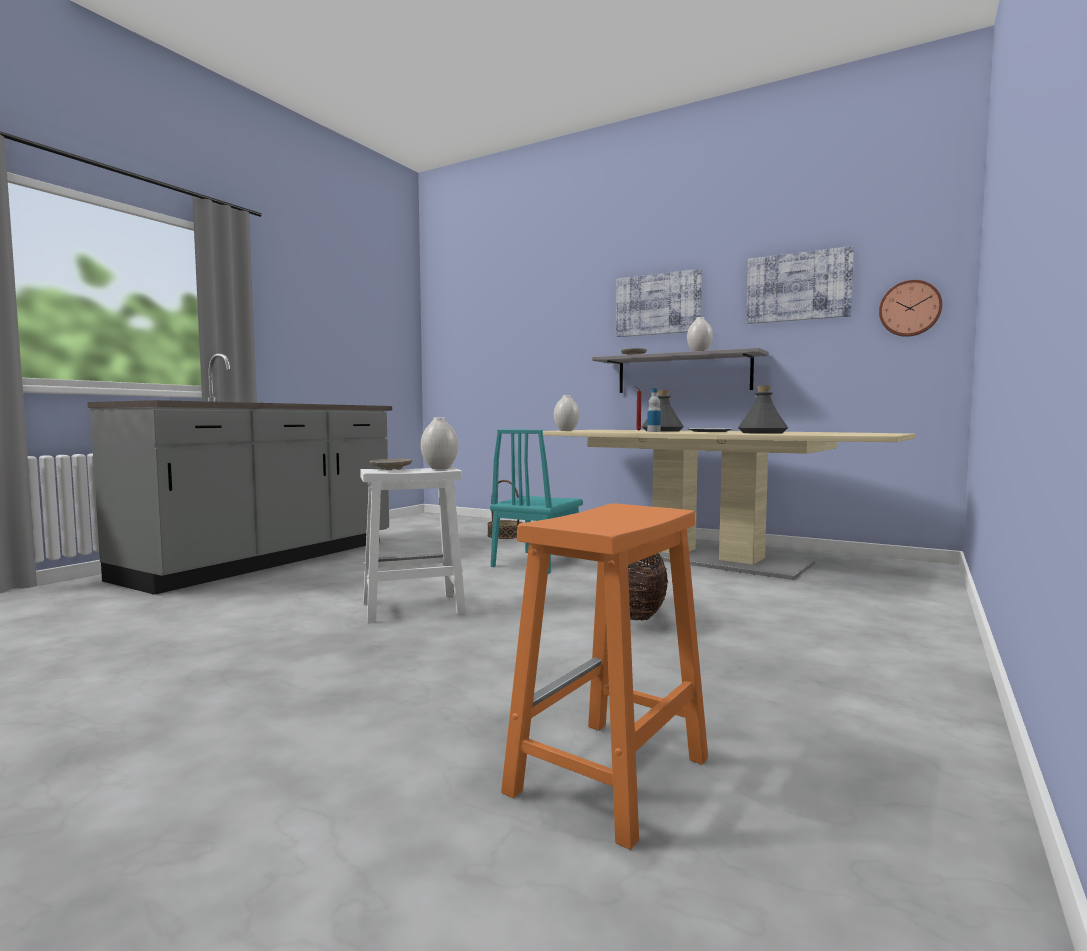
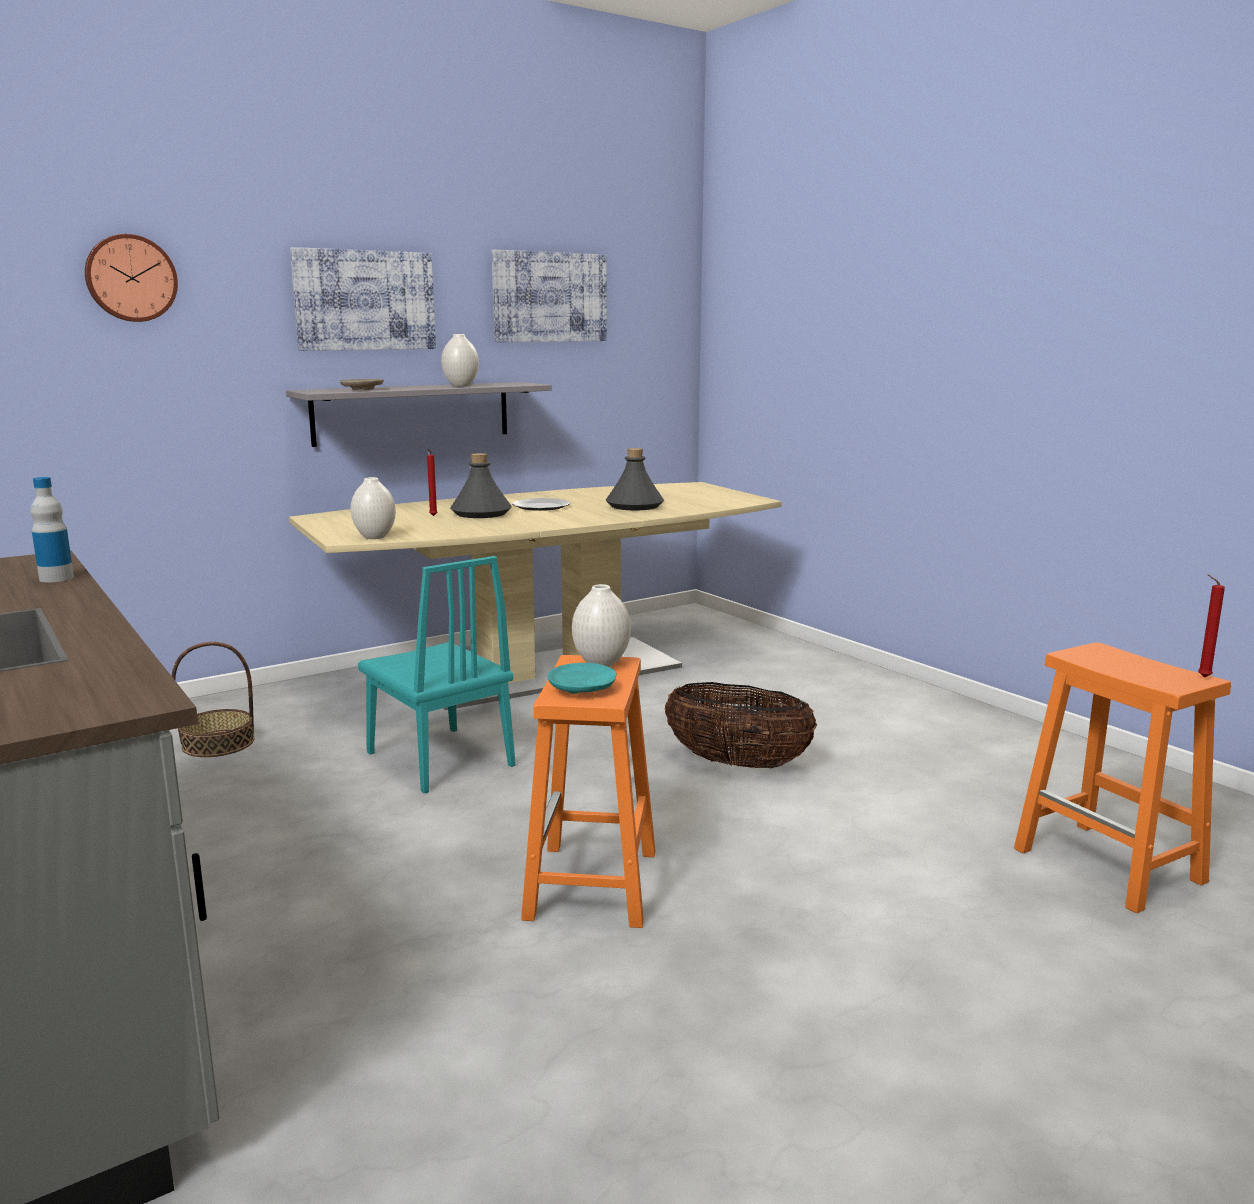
camera: 65 degrees left, 10 degrees up
white stool [361,467,466,624] -> orange stool [521,655,656,928]
beige plate [370,459,412,470] -> turquoise plate [547,663,617,694]
bottle [647,389,661,432] -> bottle moved to [30,477,74,582]
wall clock [879,280,942,337] -> wall clock moved to [85,234,178,322]
none -> red candle [1198,575,1225,678]

